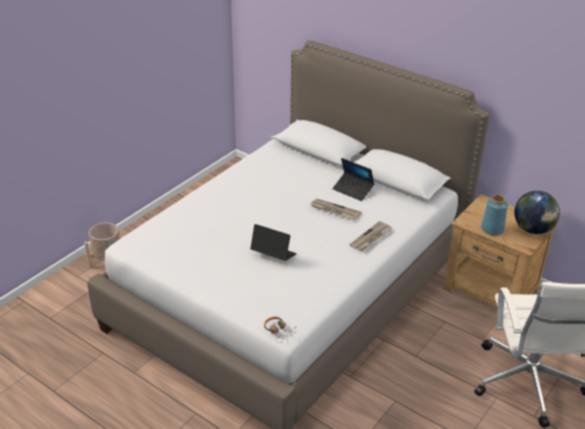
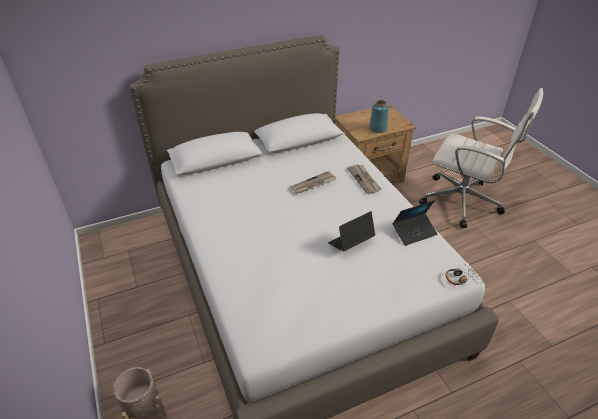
camera: 60 degrees left, 5 degrees up
laptop [332,158,374,201] -> laptop moved to [393,200,437,246]
globe [514,191,560,234] -> none

